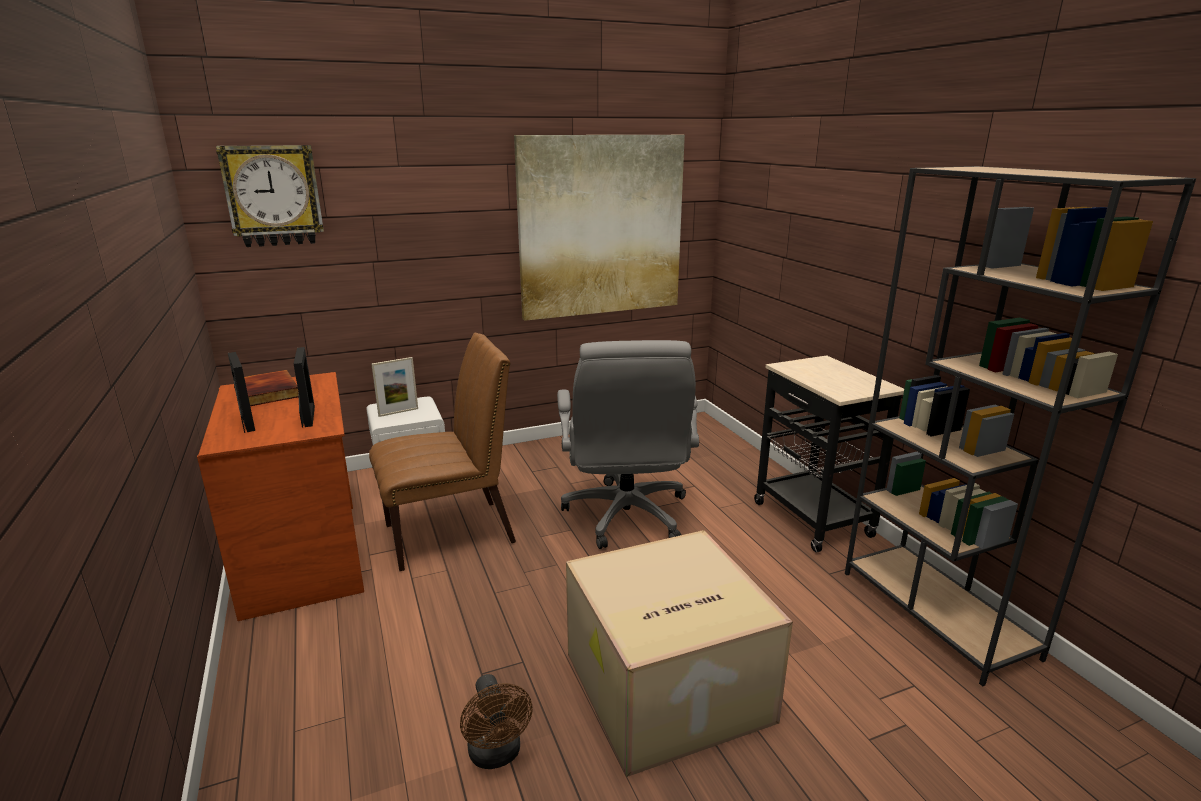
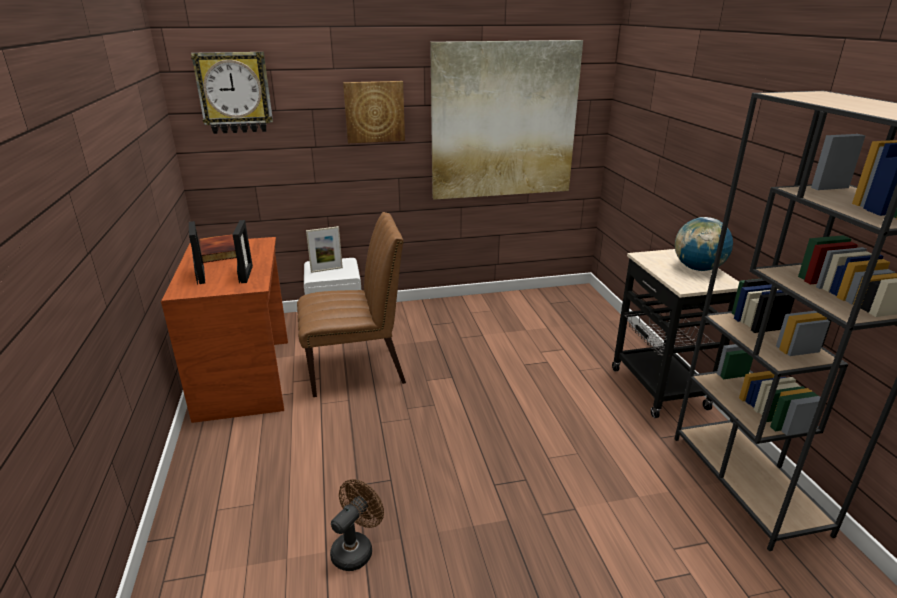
camera: 10 degrees right, 5 degrees up
brown fan [460,674,533,769] -> brown fan turned 135 degrees counterclockwise [330,479,384,571]
grey office chair [557,340,699,549] -> none
cardboard box [566,530,793,777] -> none
none -> picture [343,81,405,143]
none -> globe [675,217,733,271]

